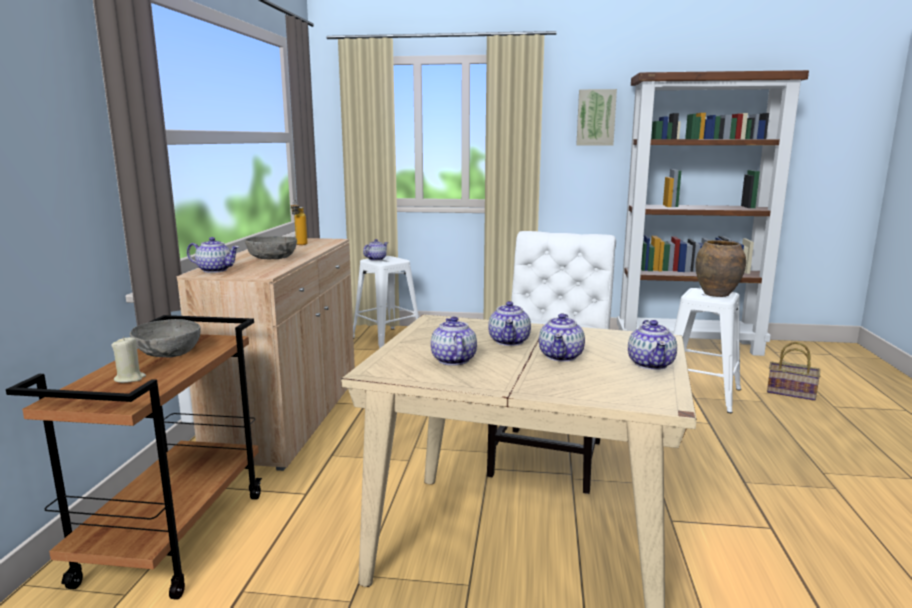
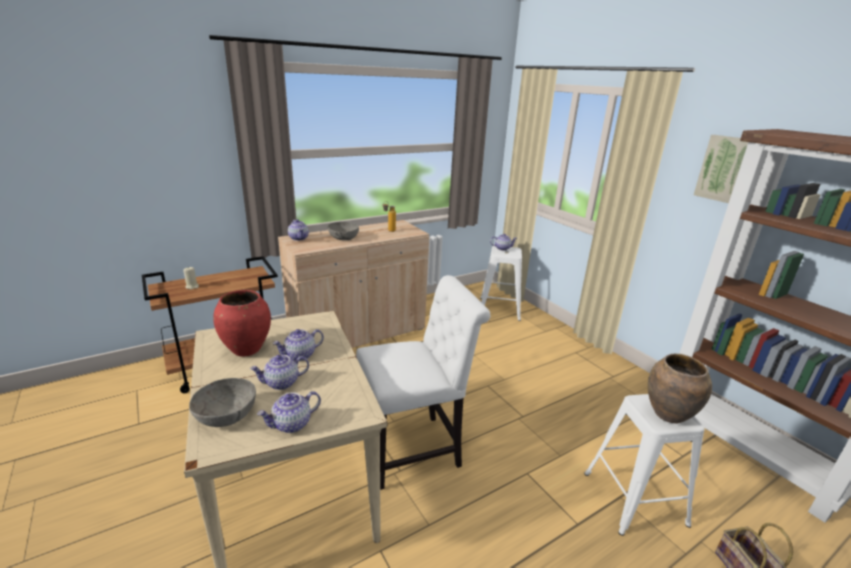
camera: 50 degrees right, 10 degrees up
grey bowl [130,319,201,357] -> grey bowl moved to [189,378,256,427]
teapot [431,316,477,366] -> red vase [213,290,271,357]

